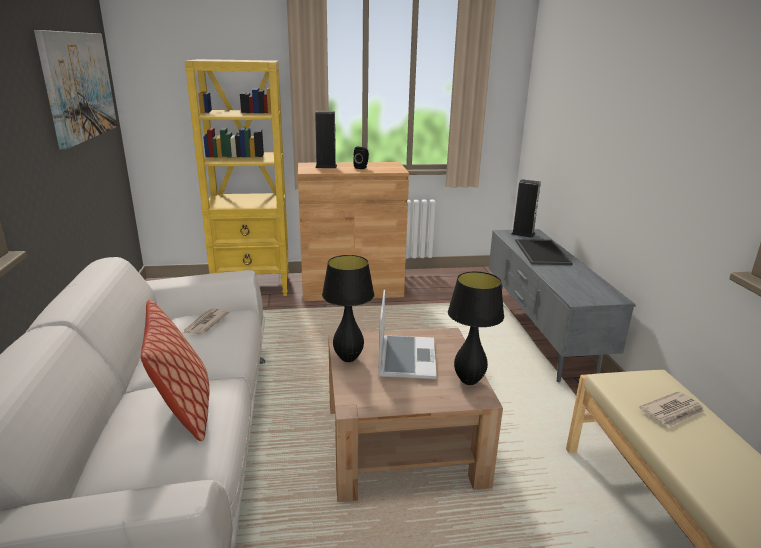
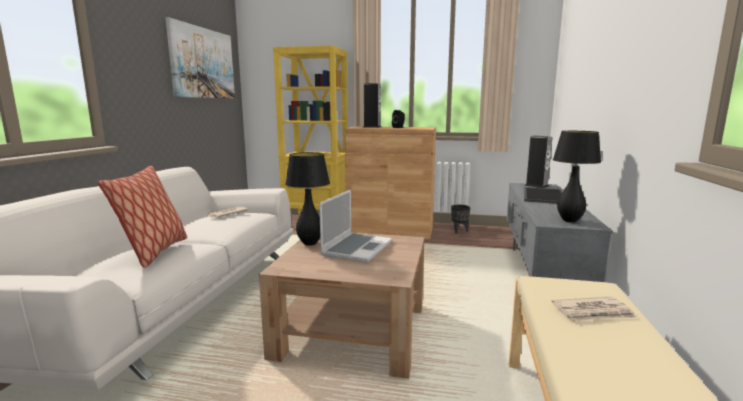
camera: 20 degrees right, 10 degrees down
black table lamp [448,272,504,385] -> black table lamp moved to [553,131,601,222]
none -> black planter [451,205,470,234]

